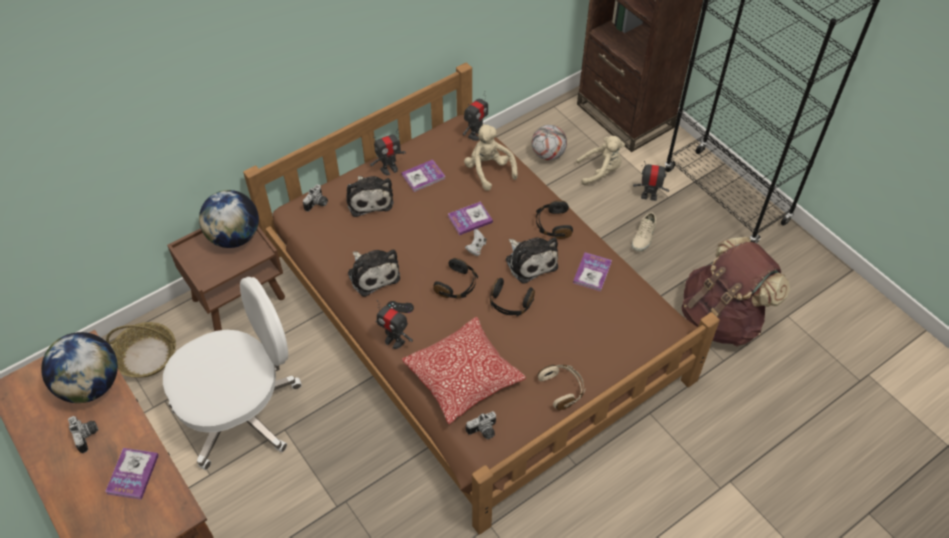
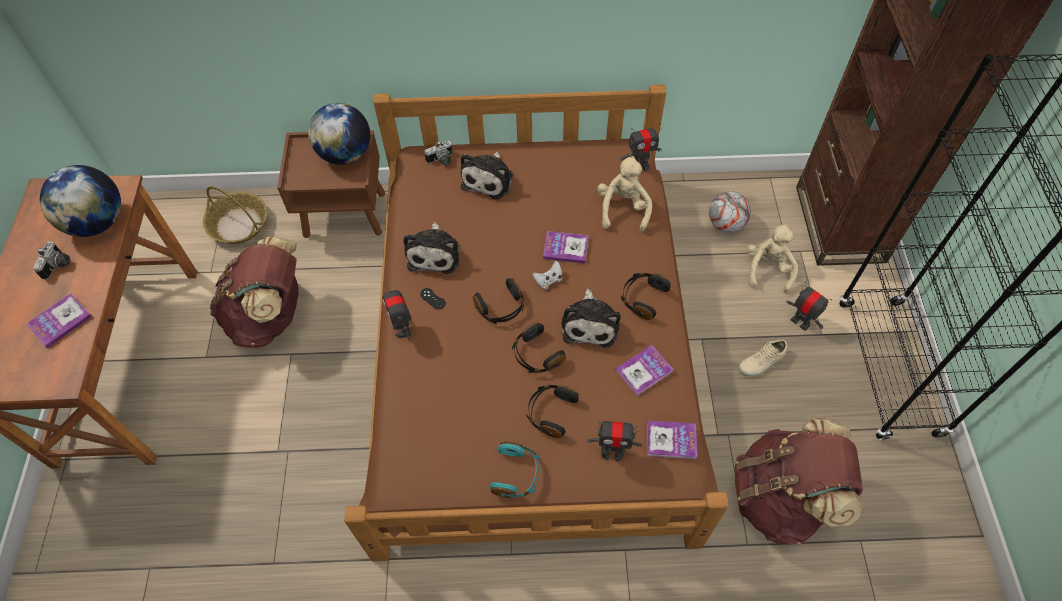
camera: 35 degrees right, 5 degrees up
white office chair [163,277,302,470] -> brown backpack [210,237,299,348]
toy robot [370,129,406,175] -> toy robot moved to [587,421,642,462]
book [401,159,445,192] -> book moved to [647,420,697,459]
pillow [402,317,526,424] -> none
camera [466,411,496,439] -> none
beige headphones [538,364,586,410] -> turquoise headphones [490,442,541,498]
beige plush toy [576,136,625,185] -> beige plush toy turned 105 degrees counterclockwise [747,224,798,293]
none -> black headphones [526,385,579,438]

